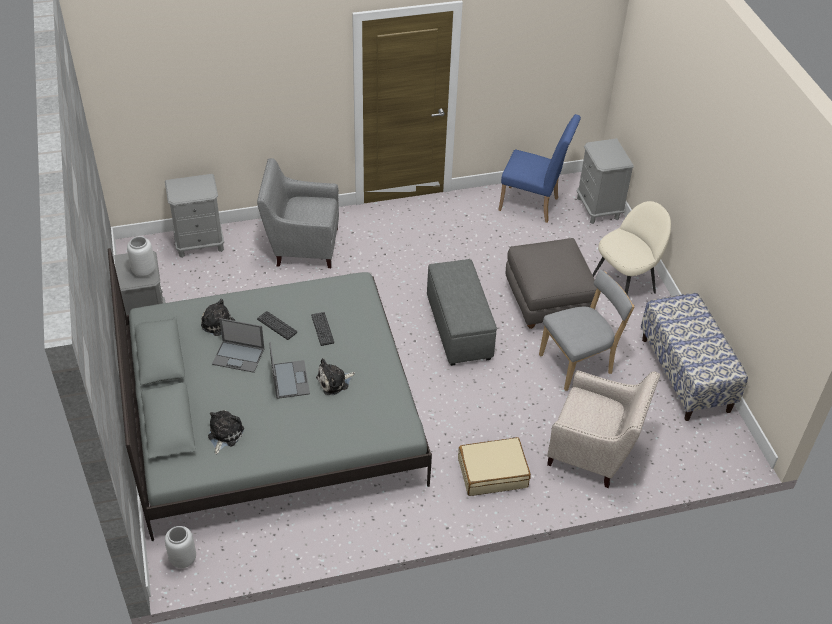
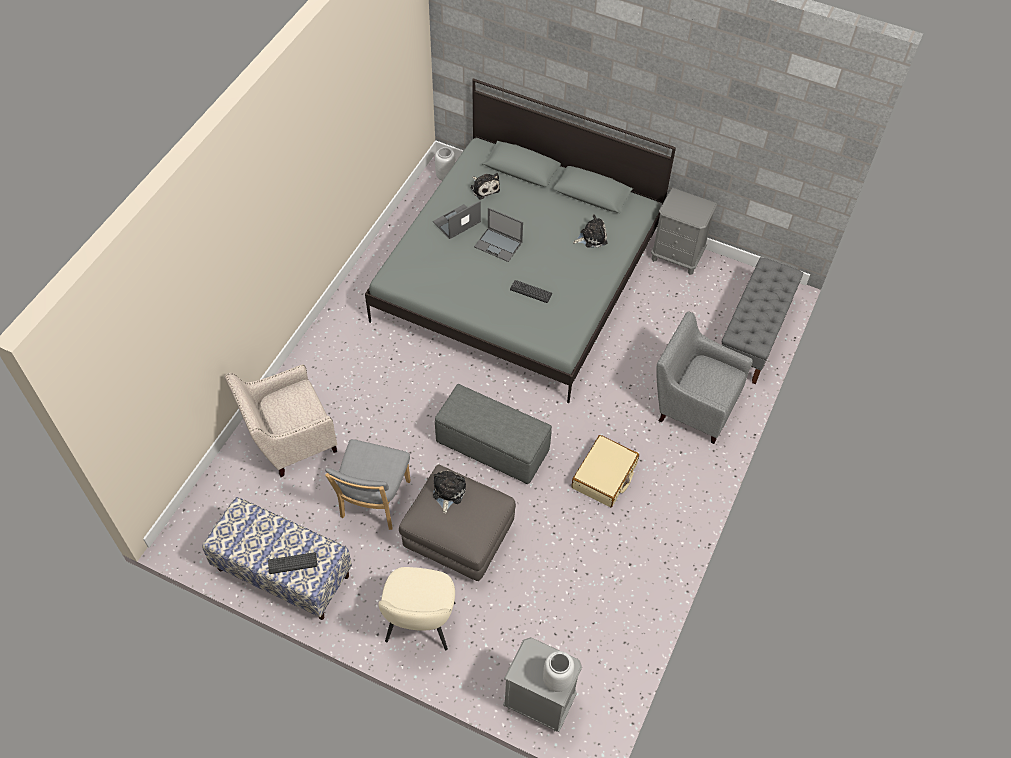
camera: 130 degrees right, 10 degrees up
grey vase [127,236,155,277] -> grey vase moved to [543,651,574,692]
grey nightstand [165,174,224,258] -> grey bench [722,257,803,385]
laptop [212,318,264,373] -> laptop moved to [433,201,481,239]
grey armchair [257,158,339,268] -> grey armchair turned 105 degrees counterclockwise [656,311,753,444]
keyboard [257,311,297,340] -> keyboard moved to [268,552,317,574]
plush toy [316,358,355,395] -> plush toy moved to [433,471,466,514]
beige suitcase [458,437,531,496] -> beige suitcase moved to [571,435,639,507]
blue chair [498,114,581,223] -> none

